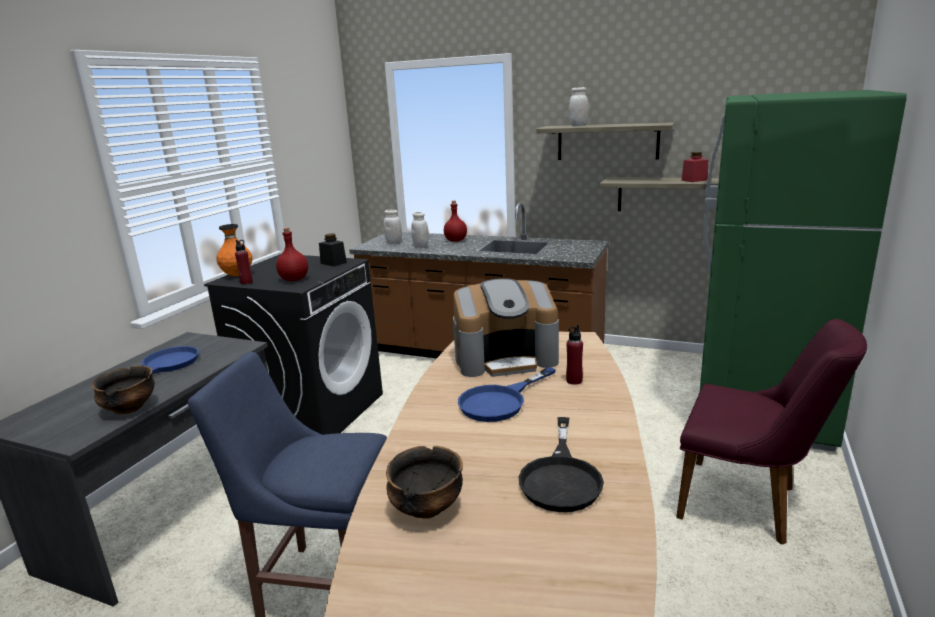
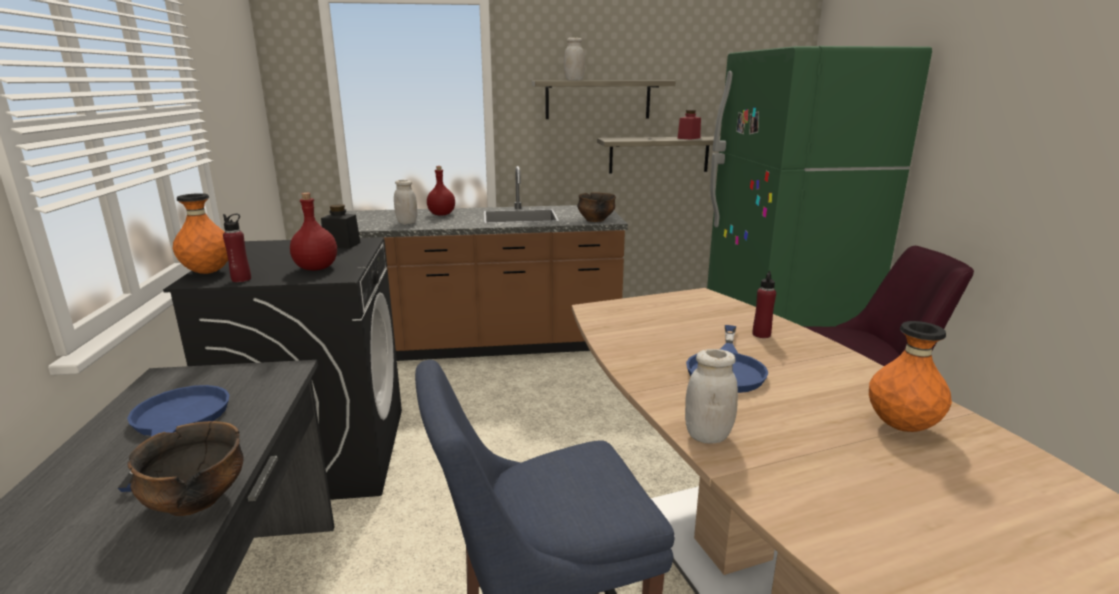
camera: 30 degrees left, 0 degrees up
white jar [384,209,402,244] -> white jar moved to [685,349,738,444]
bowl [386,446,463,519] -> bowl moved to [577,193,616,222]
coffee machine [453,278,559,377] -> none
black frying pan [519,417,604,512] -> orange vase [869,321,952,432]

